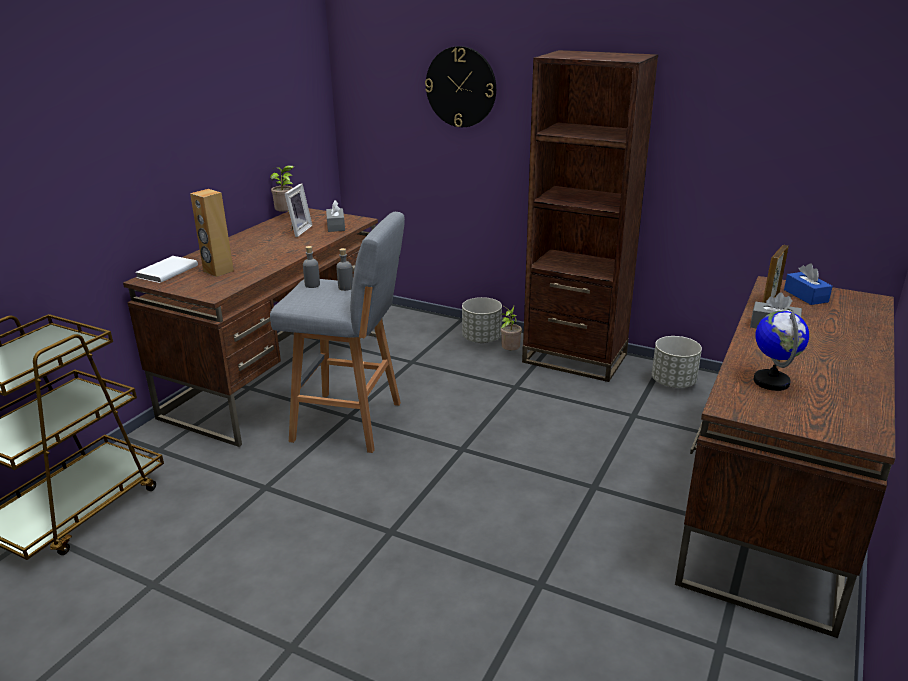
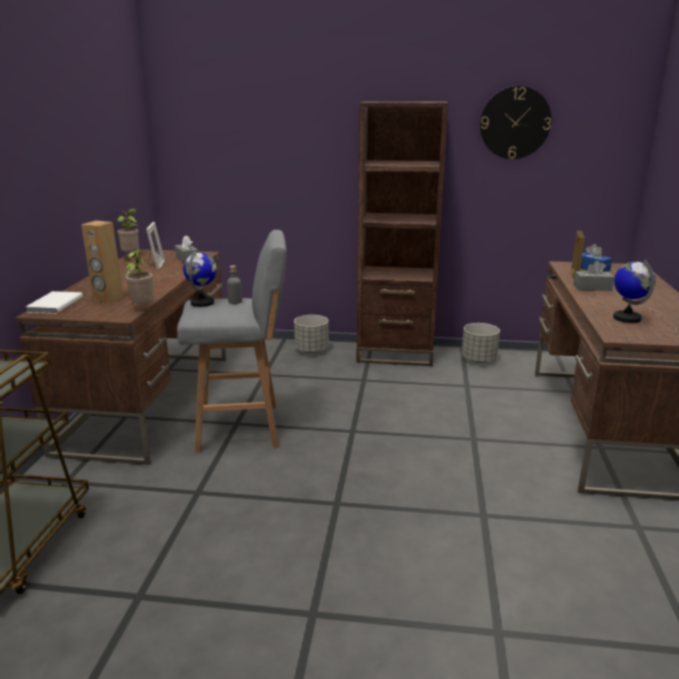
camera: 20 degrees left, 5 degrees down
grey bottle [303,246,320,288] -> globe [183,251,217,307]
wall clock [425,46,496,127] -> wall clock moved to [480,86,551,159]
potted plant [501,306,522,350] -> potted plant moved to [125,249,154,305]

